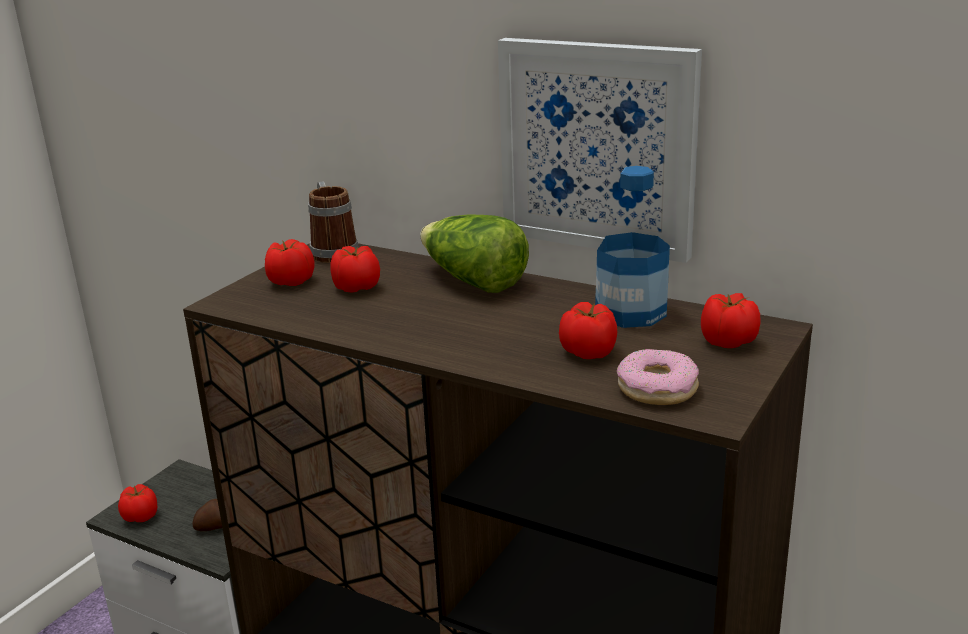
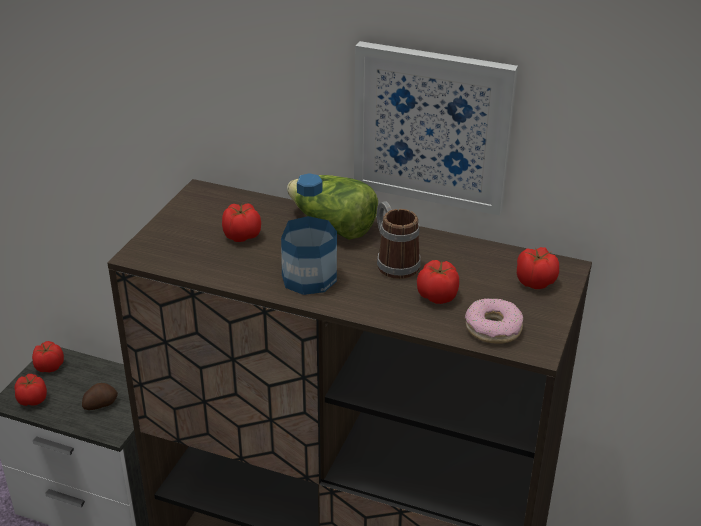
camera: 10 degrees left, 10 degrees up
tomato [265,239,314,286] -> tomato moved to [32,341,64,372]
mug [308,181,359,263] -> mug moved to [377,201,421,279]
bottle [595,166,670,328] -> bottle moved to [281,173,337,295]

